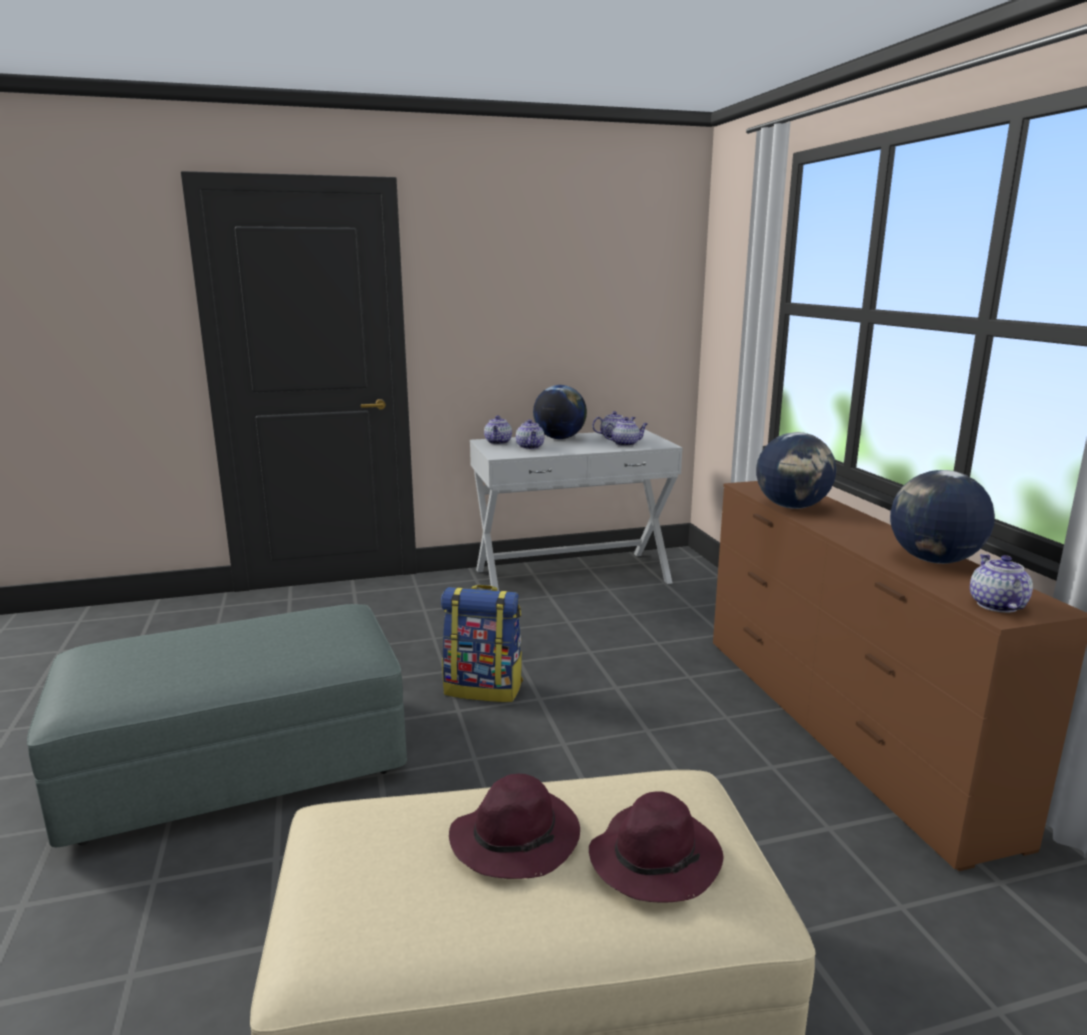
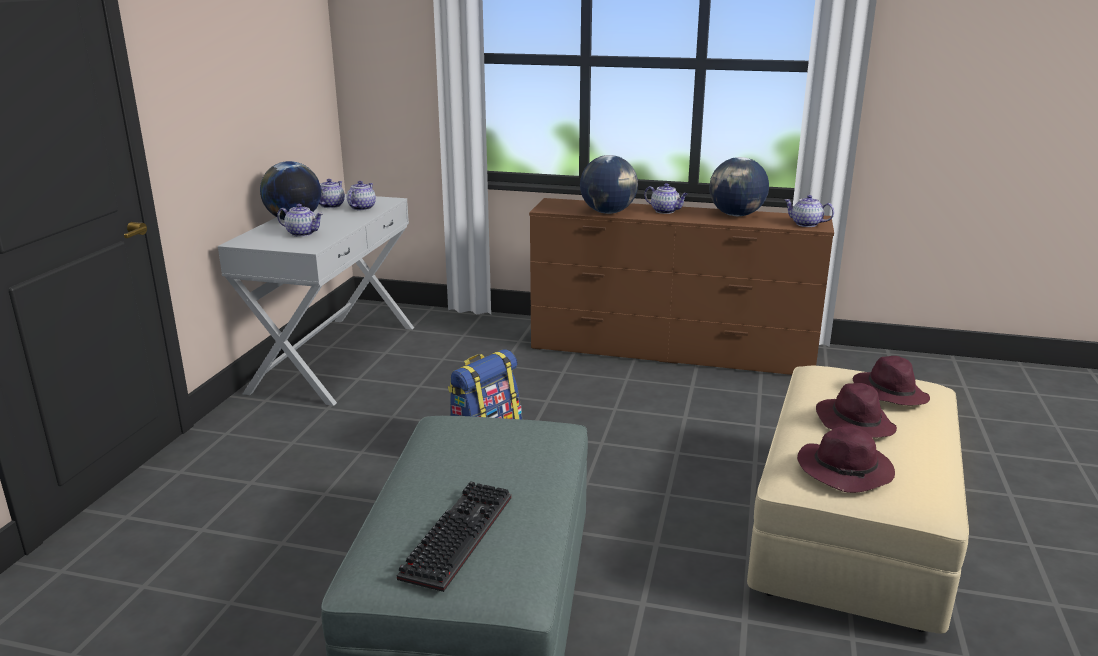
camera: 60 degrees left, 5 degrees up
teapot [484,416,512,445] -> teapot moved to [644,183,688,214]
none -> keyboard [397,481,511,592]
none -> purple hat [797,426,895,493]

